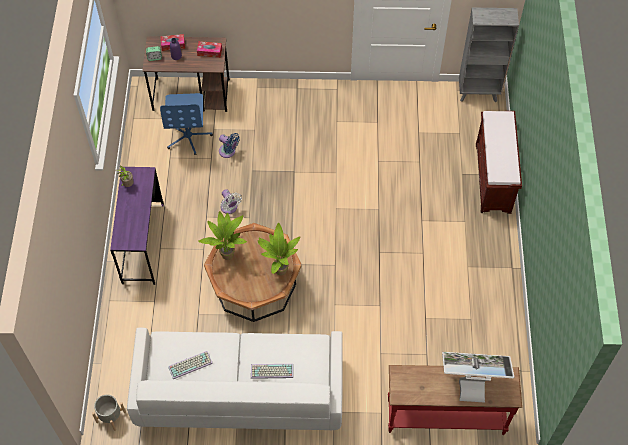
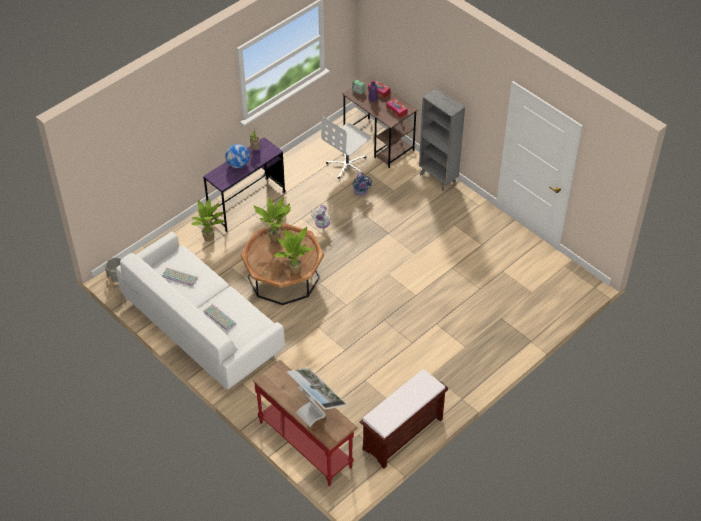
camera: 45 degrees right, 10 degrees down
blue office chair [160,93,213,155] -> white office chair [321,117,372,179]
grey bookcase [459,8,519,102] -> grey bookcase moved to [419,88,465,191]
brown bench [476,111,522,214] -> brown bench moved to [359,369,448,468]
none -> potted plant [191,199,225,241]
none -> globe [225,144,250,168]

